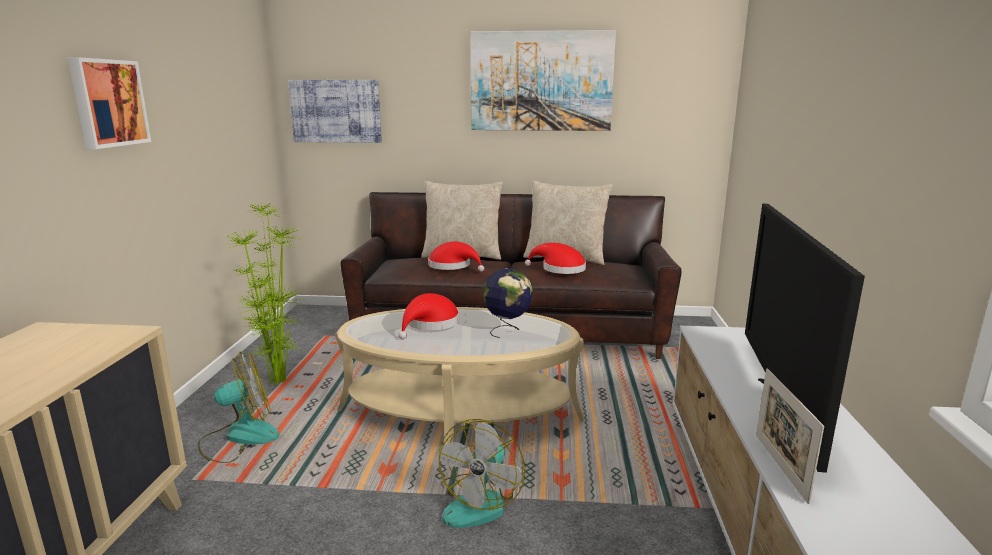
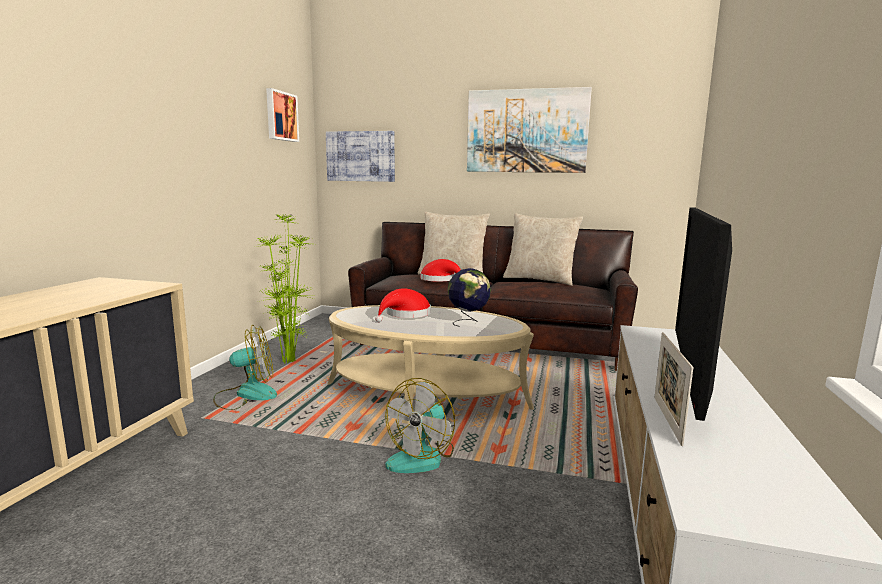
camera: 10 degrees right, 5 degrees down
picture [68,57,151,149] -> picture moved to [266,88,299,142]
red hat [525,243,586,274] -> none

